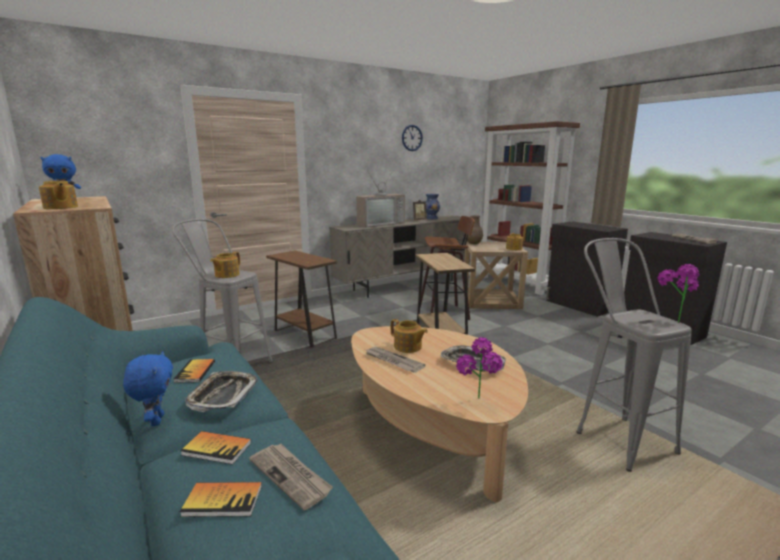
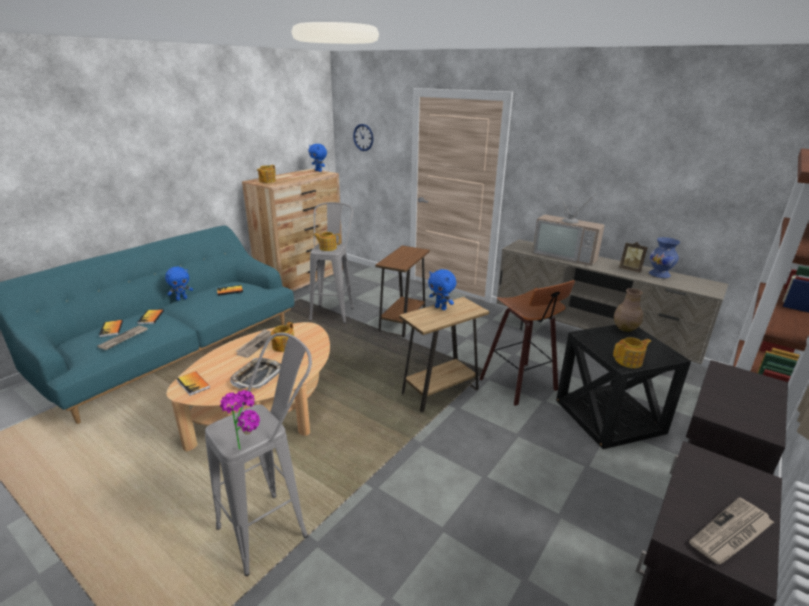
camera: 70 degrees right, 10 degrees up
tray [185,371,258,412] -> none
wall clock [402,125,423,151] -> wall clock moved to [353,124,373,151]
potted plant [456,337,503,399] -> book [176,371,210,396]
beige side table [463,242,528,309] -> black side table [556,325,691,449]
none -> blue plush toy [428,269,456,310]

